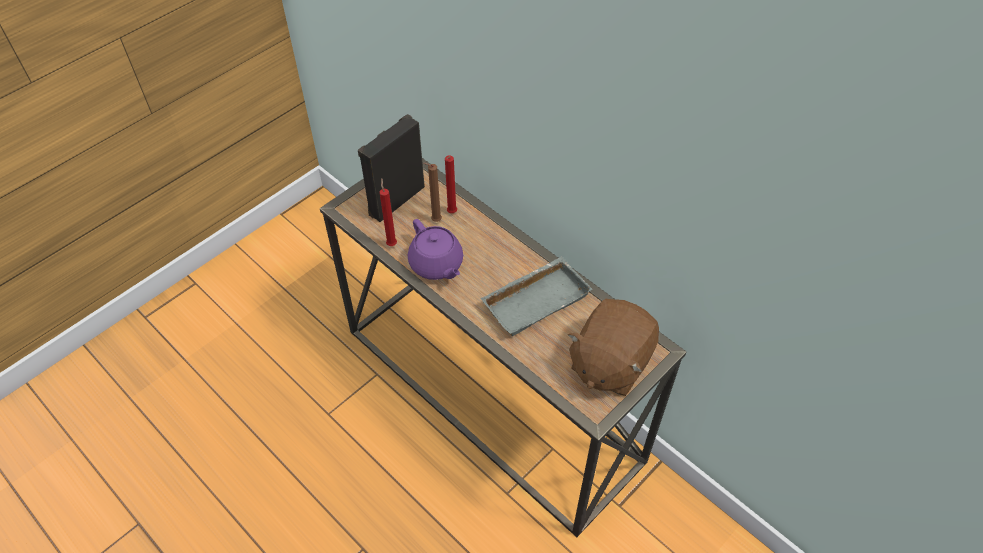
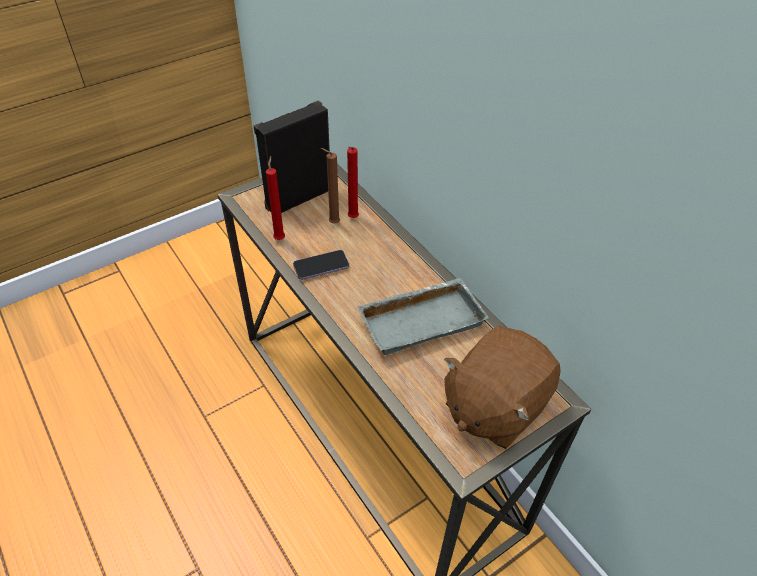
camera: 10 degrees right, 5 degrees down
purple teapot [408,219,463,280] -> phone [293,250,349,280]

